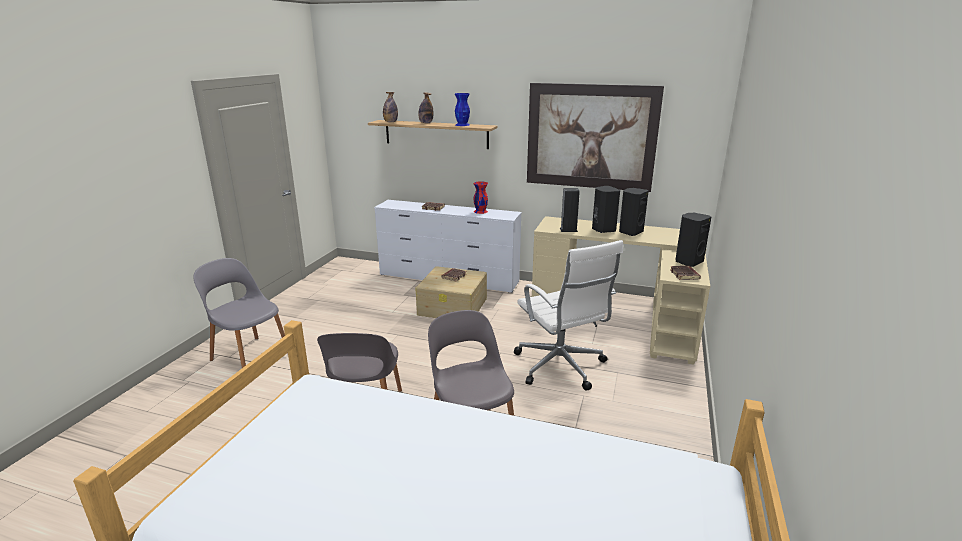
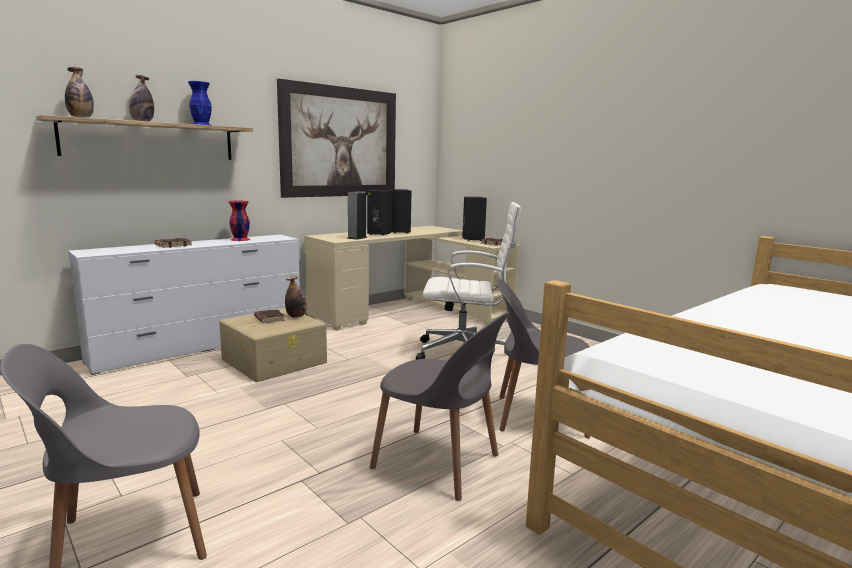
camera: 60 degrees left, 10 degrees down
none -> bottle [285,276,307,318]

